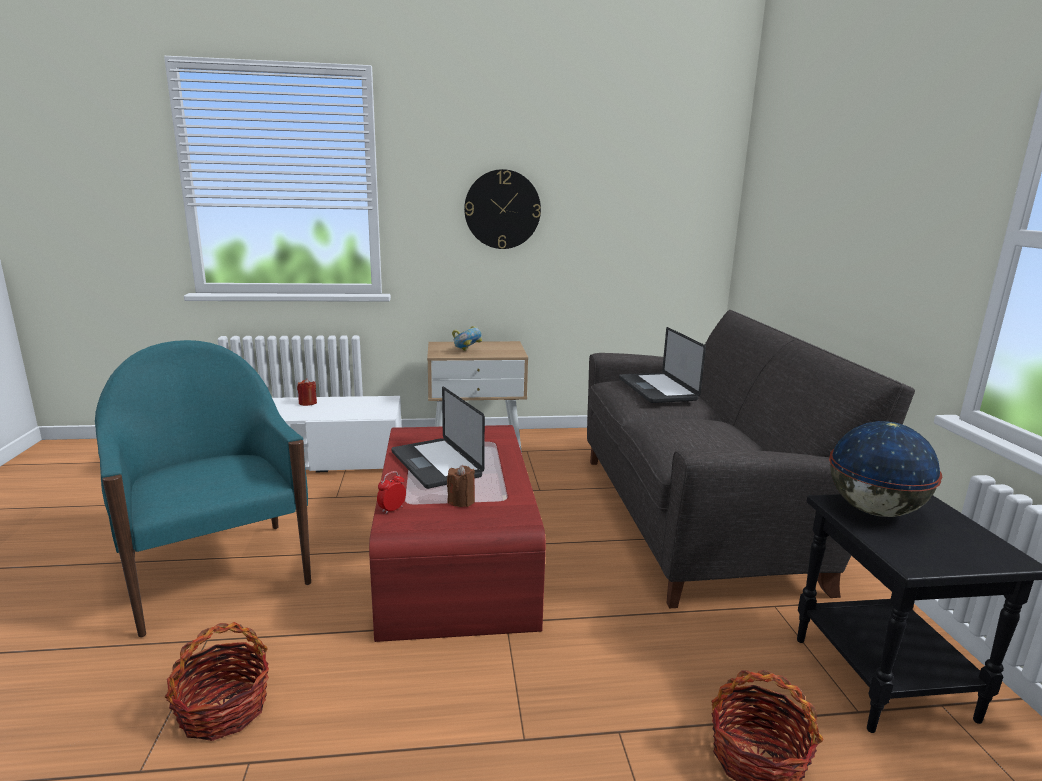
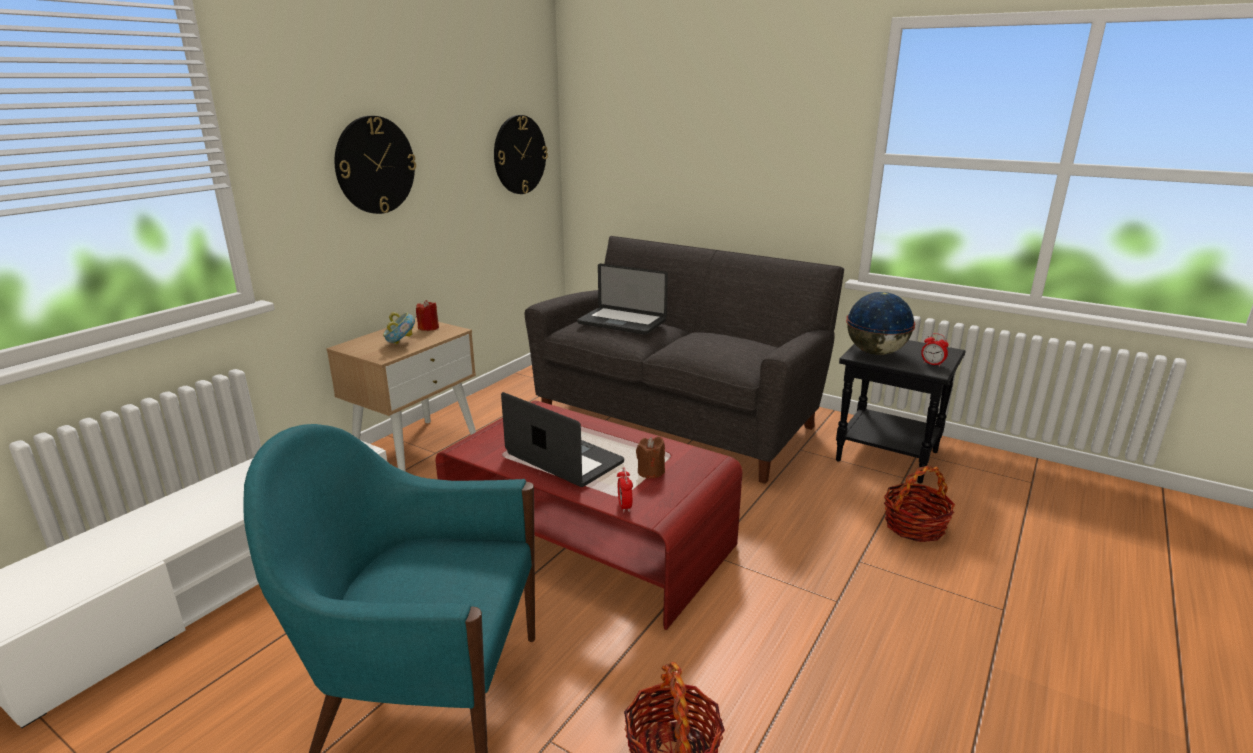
camera: 50 degrees left, 5 degrees up
red candle [297,379,317,406] -> red candle moved to [416,300,439,331]
laptop [391,387,485,489] -> laptop turned 150 degrees counterclockwise [501,392,624,487]
none -> wall clock [494,115,548,194]
none -> alarm clock [921,333,949,367]

